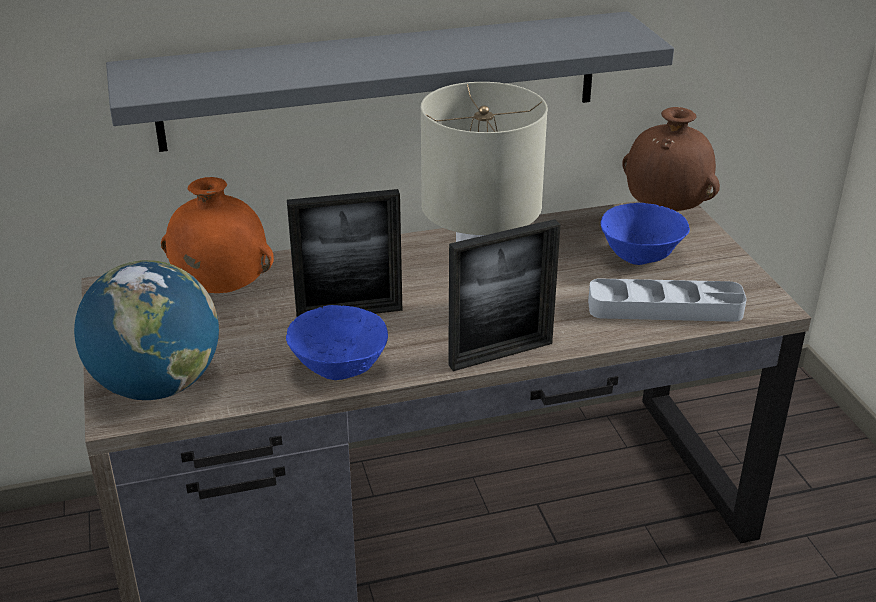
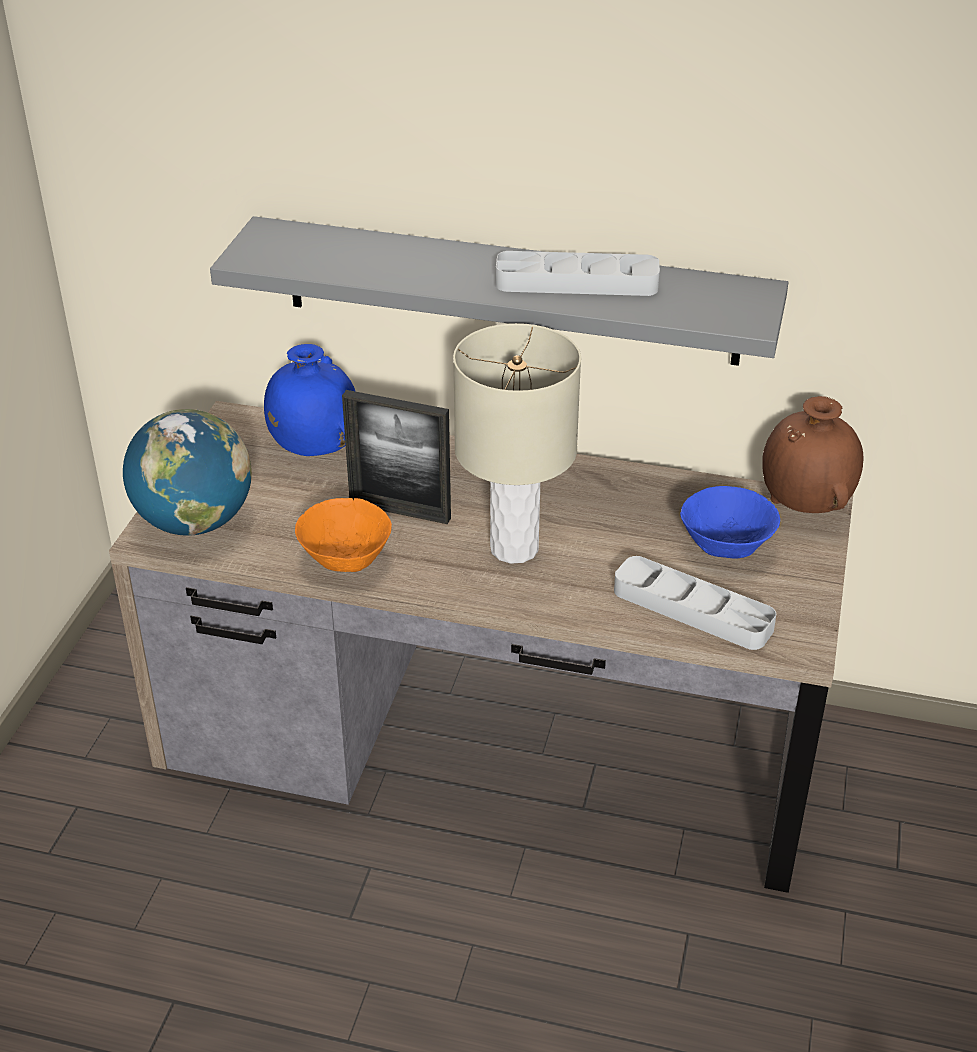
camera: 30 degrees right, 5 degrees up
orange vase [161,177,274,293] -> blue vase [264,344,356,456]
blue bowl [286,305,388,380] -> orange bowl [295,498,392,572]
picture frame [448,219,561,371] -> none
none -> grey tray [496,251,660,296]

